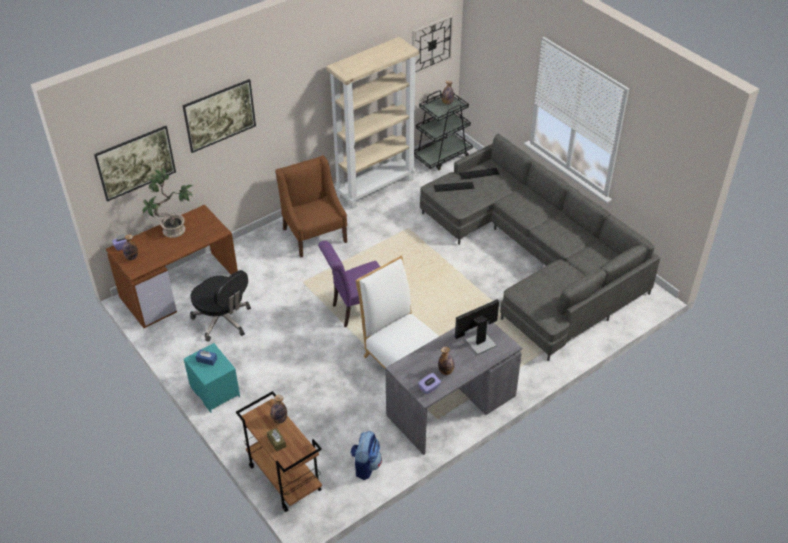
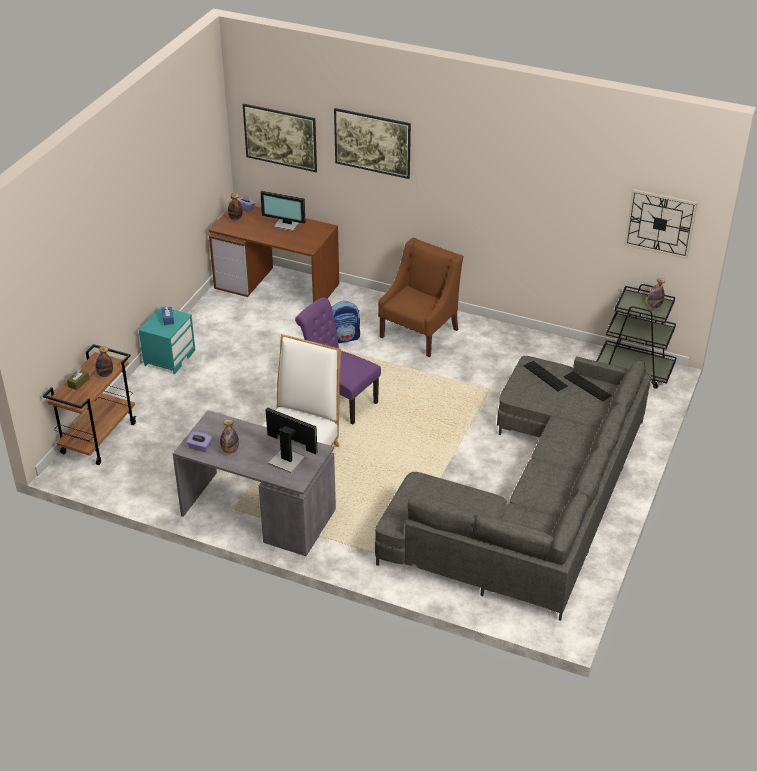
camera: 60 degrees right, 5 degrees down
potted plant [143,168,193,238] -> monitor [260,191,305,231]
black office chair [190,270,251,342] -> none
beige bookcase [326,37,419,209] -> none
backpack [351,431,382,480] -> backpack moved to [331,301,360,343]

